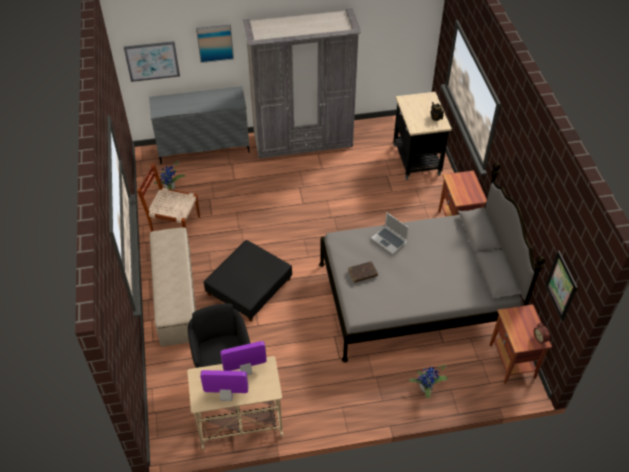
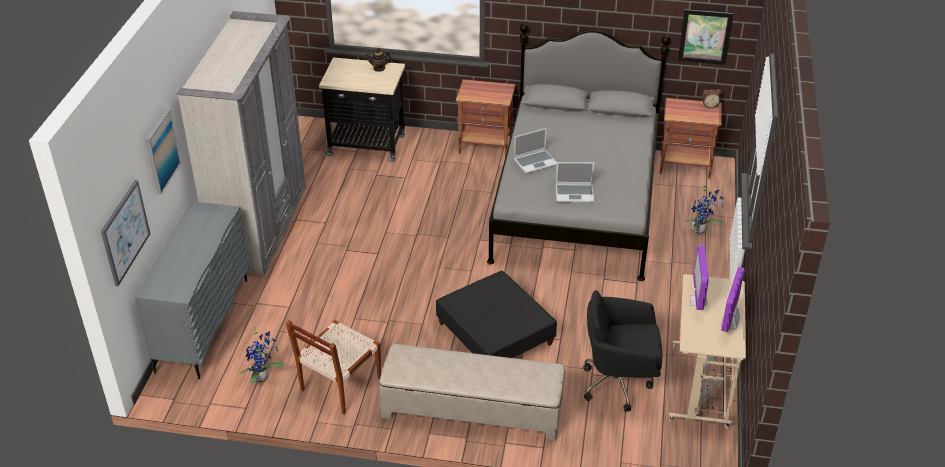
camera: 70 degrees left, 10 degrees down
brown book [348,261,378,283] -> laptop [556,162,594,203]

